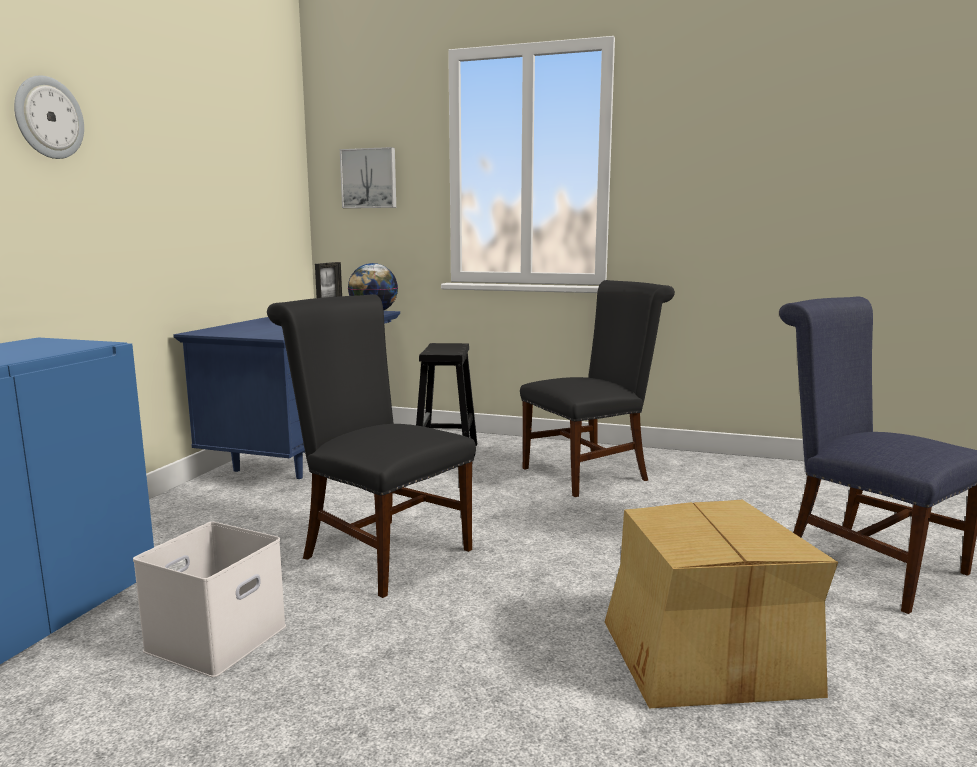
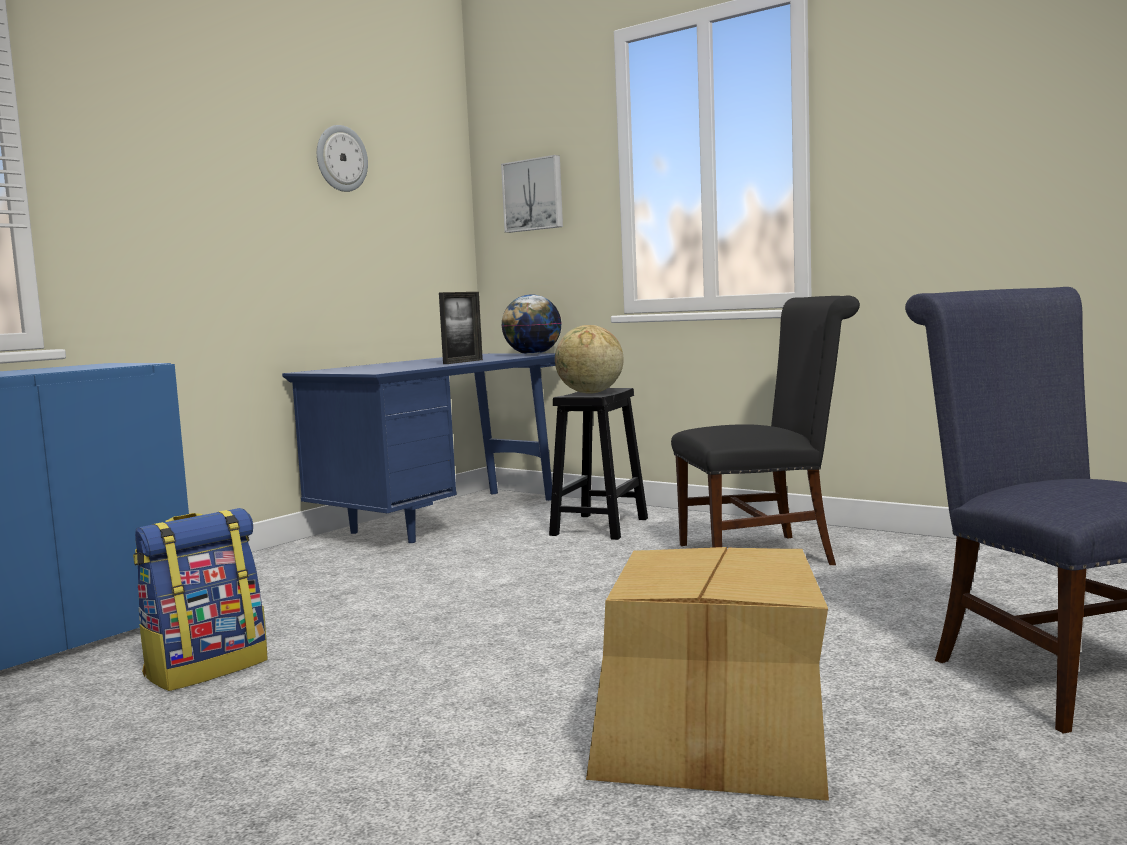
camera: 20 degrees right, 5 degrees down
wall clock [14,75,84,159] -> wall clock moved to [317,125,368,192]
white storage box [133,522,286,677] -> backpack [133,508,268,691]
black chair [267,294,476,598] -> none
none -> globe [555,325,624,393]

